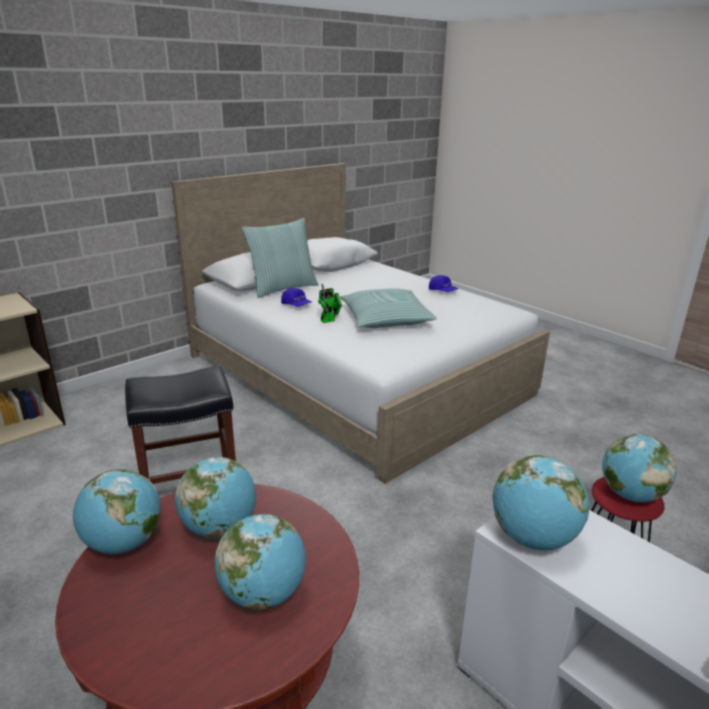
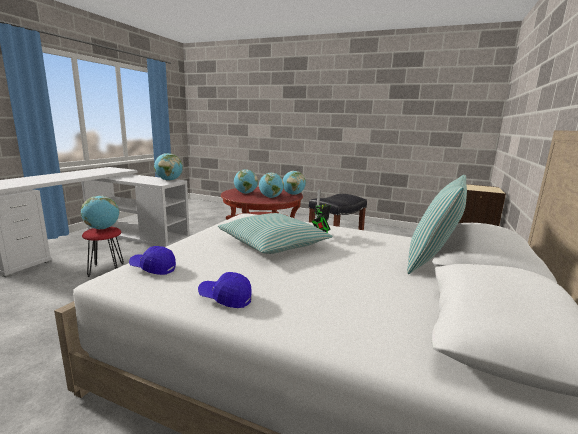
camera: 155 degrees right, 10 degrees down
blue cap [281,288,312,307] -> blue cap moved to [129,246,176,275]

